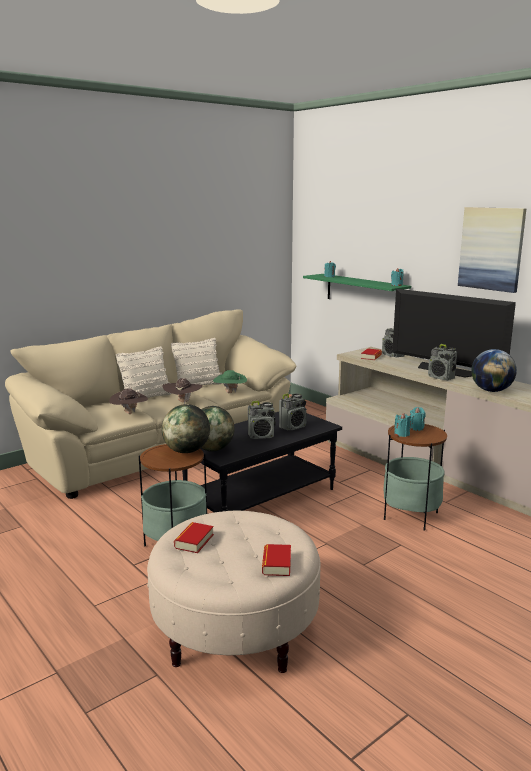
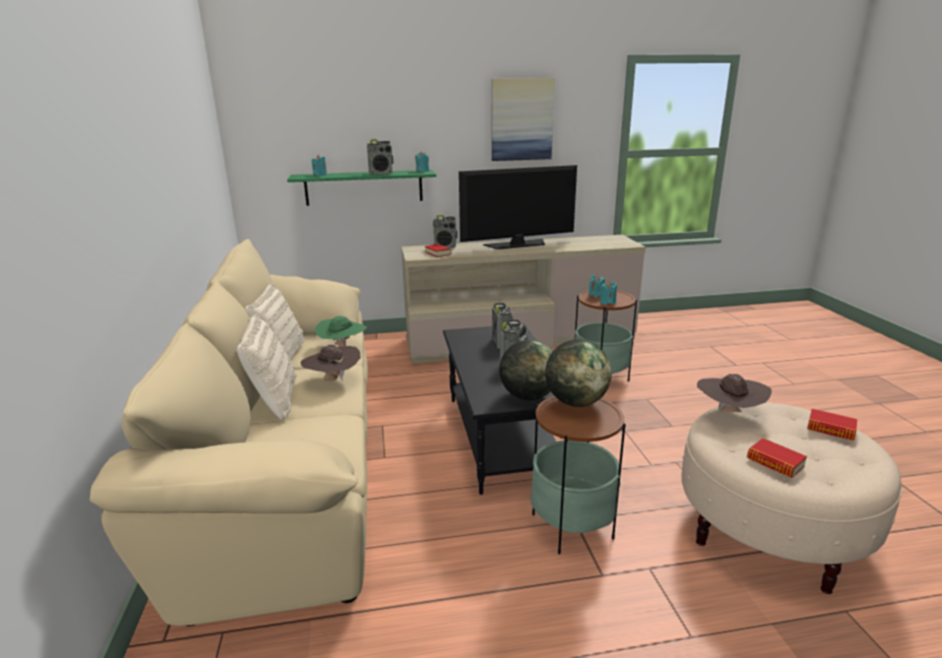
camera: 60 degrees left, 5 degrees up
brown hat [109,389,148,414] -> brown hat moved to [697,374,772,412]
radio [428,344,457,380] -> radio moved to [367,139,393,175]
globe [471,349,517,392] -> none

